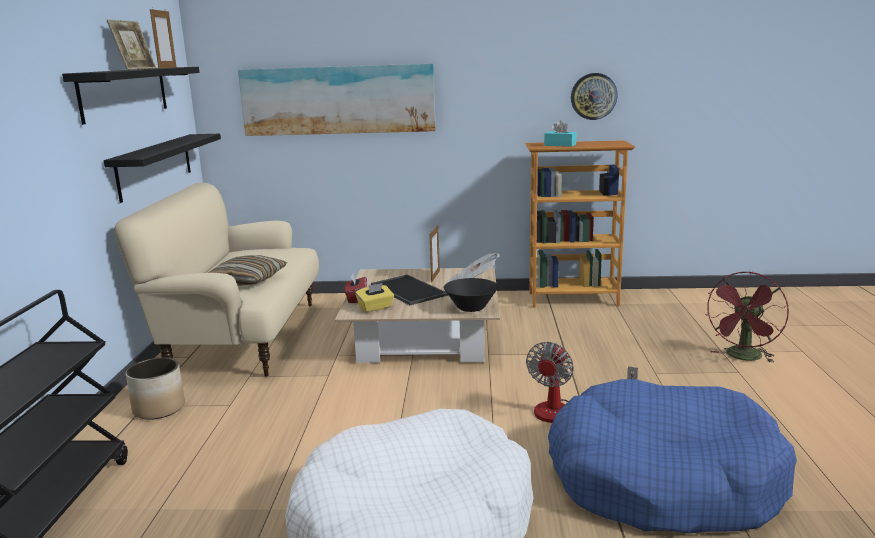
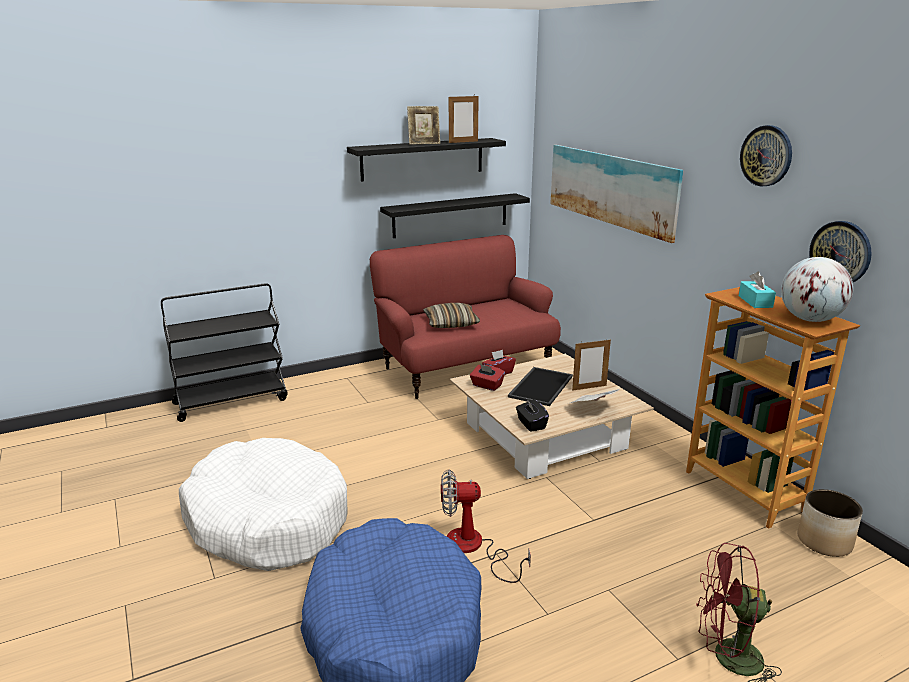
camera: 60 degrees right, 5 degrees up
beige sofa [115,183,319,377] -> red sofa [370,235,561,399]
planter [126,357,185,420] -> planter moved to [798,489,863,557]
yellow tissue box [355,283,394,313] -> red tissue box [470,364,505,391]
black bowl [444,278,498,312] -> black tissue box [516,399,549,432]
none -> wall clock [740,125,792,187]
none -> globe [781,257,853,322]

